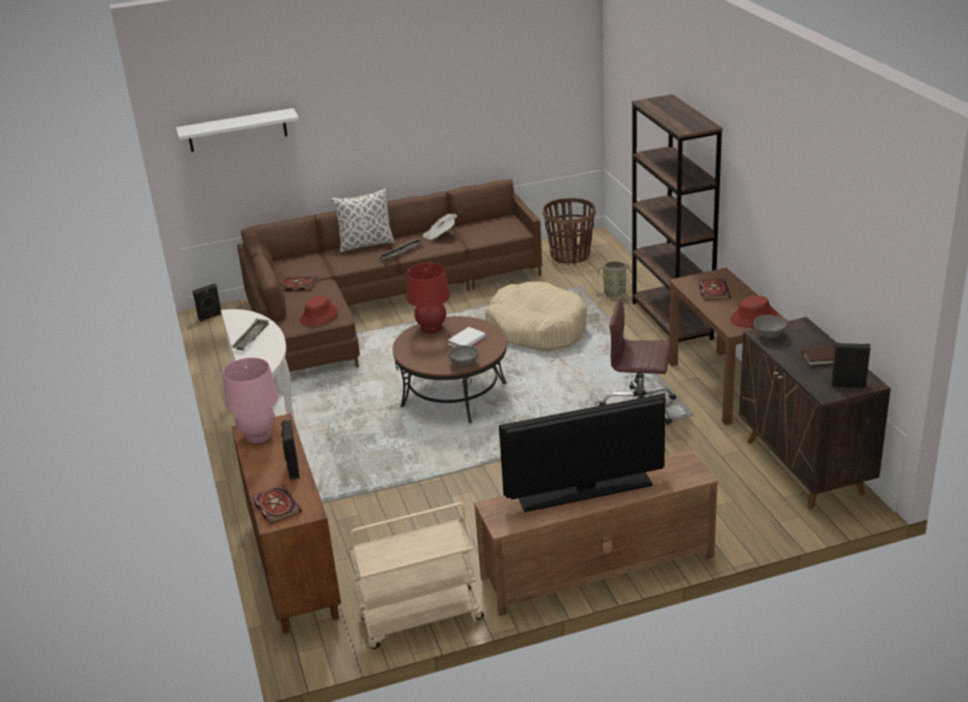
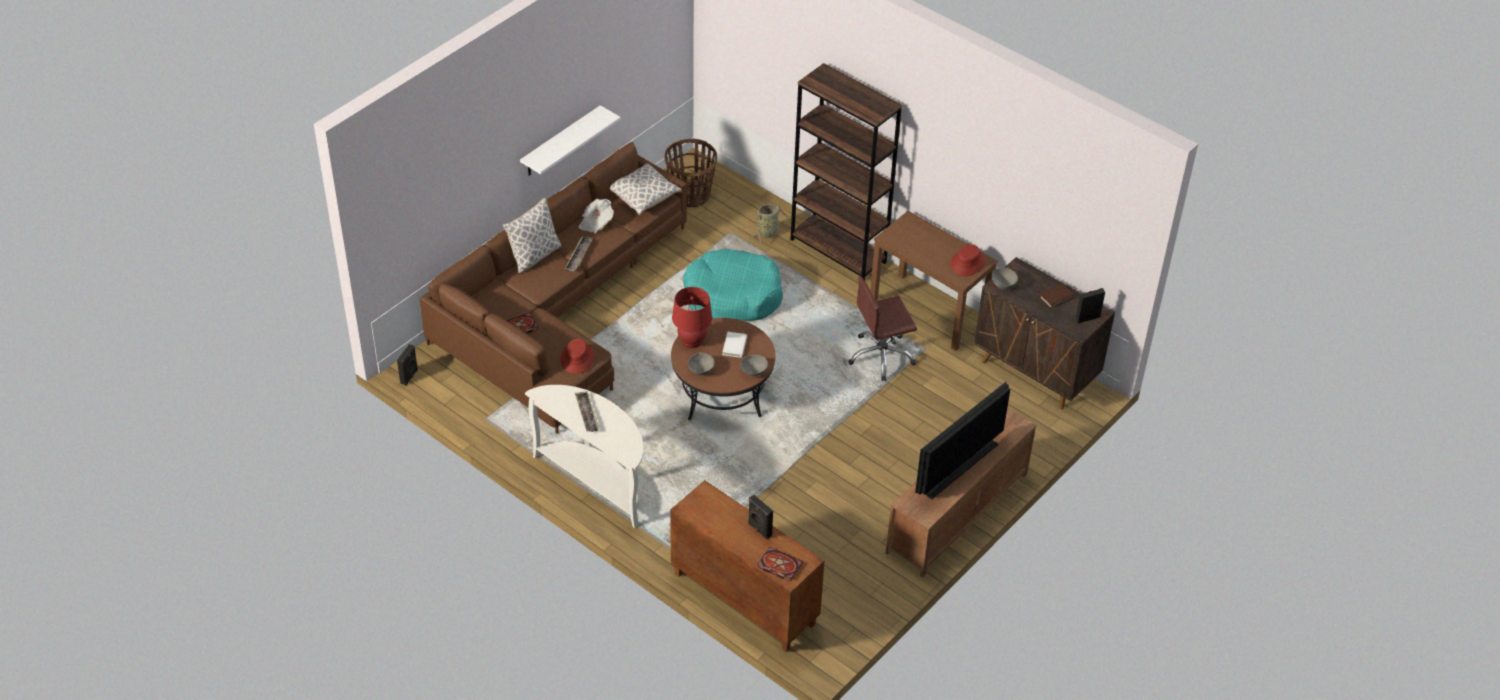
camera: 35 degrees left, 15 degrees up
white shelf [176,108,299,152] -> white shelf moved to [520,105,621,176]
pink table lamp [223,358,278,443] -> none
beige cart [350,502,484,649] -> none
beige dog bed [485,281,587,351] -> turquoise dog bed [683,248,783,321]
book [699,278,731,300] -> none
none -> pillow [610,164,681,215]
none -> grey bowl [688,352,715,375]

